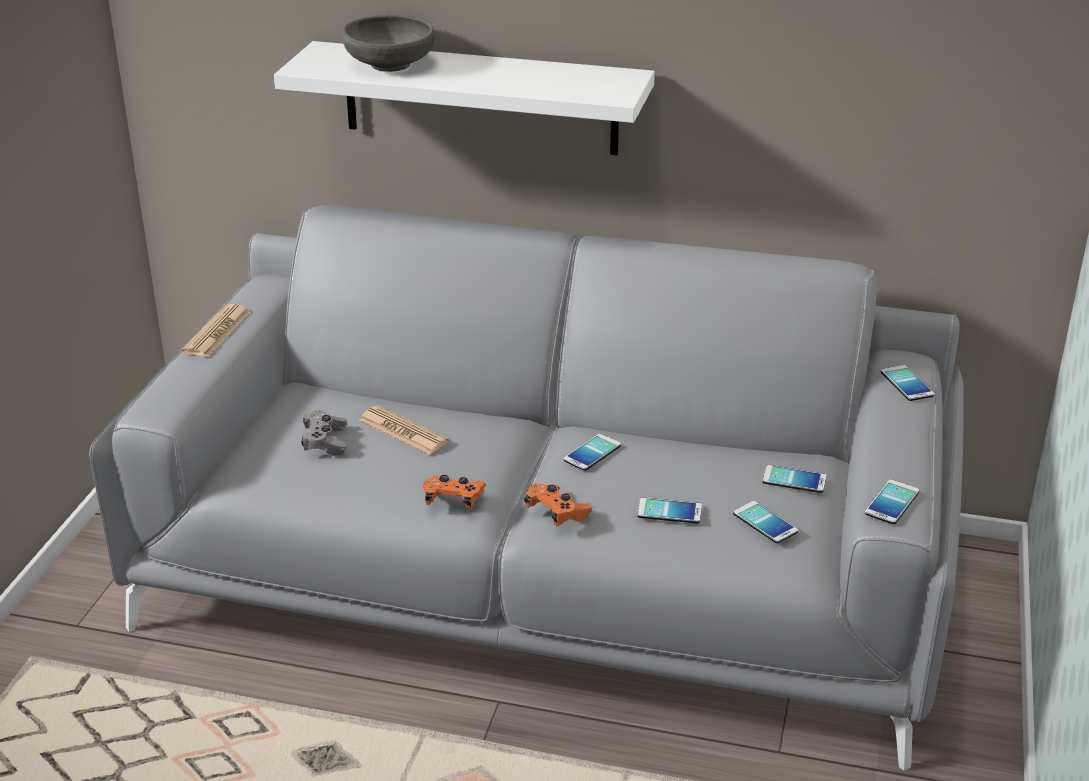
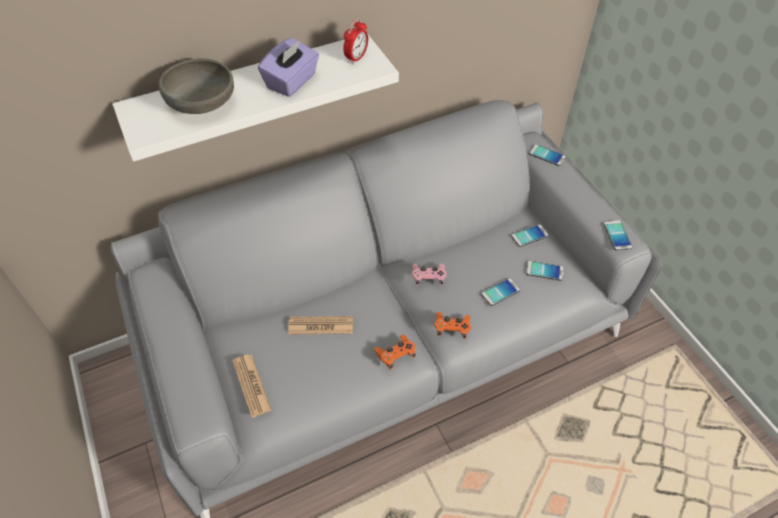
camera: 40 degrees left, 20 degrees up
newspaper [182,304,251,357] -> newspaper moved to [232,355,272,418]
grey game controller [301,410,347,456] -> none
phone [563,434,621,471] -> pink game controller [412,264,447,286]
none -> purple tissue box [258,38,319,97]
none -> alarm clock [343,18,368,65]

